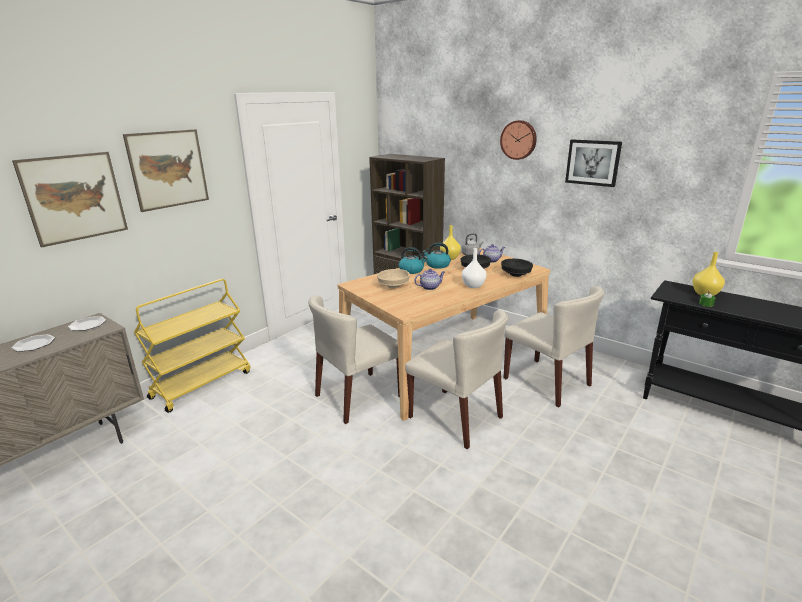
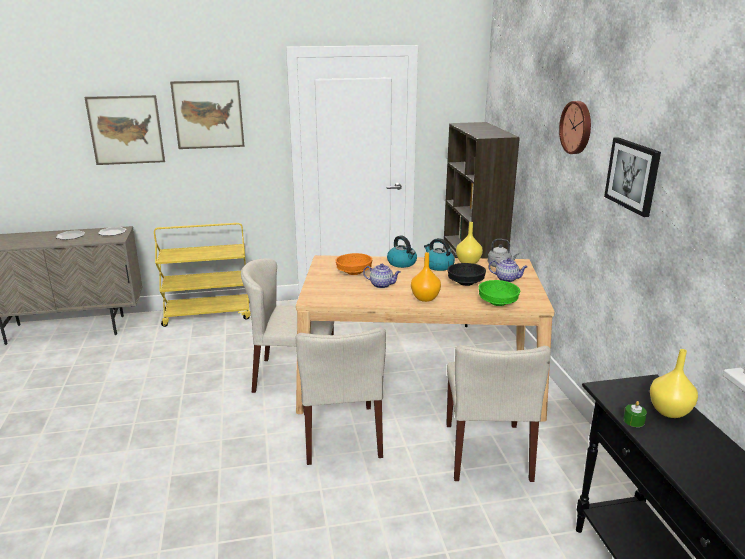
camera: 40 degrees right, 0 degrees up
beige bowl [377,269,410,288] -> orange bowl [335,253,372,275]
white vase [462,248,487,288] -> orange vase [411,252,441,302]
black bowl [501,259,533,277] -> green bowl [479,280,520,306]

